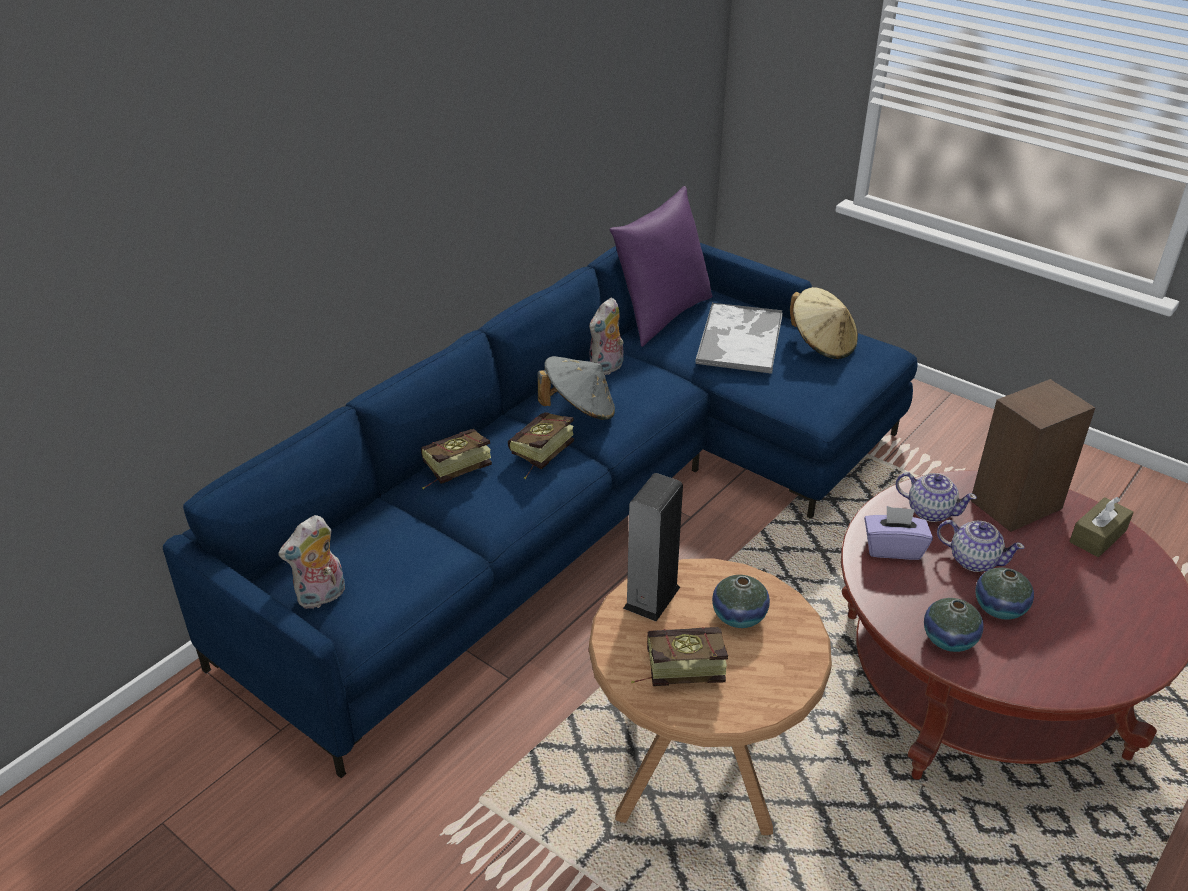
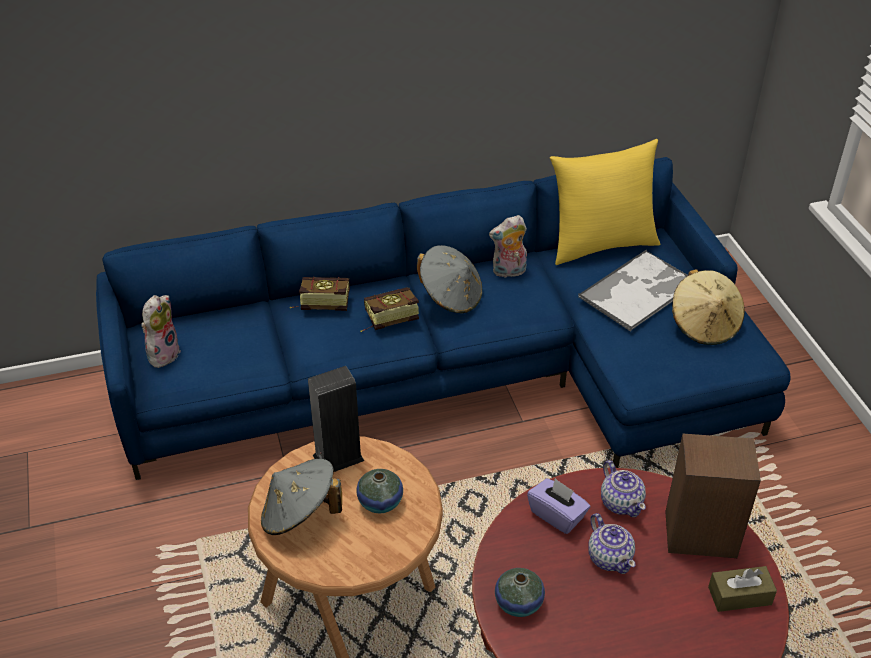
camera: 35 degrees right, 5 degrees up
plush toy [278,515,345,609] -> plush toy turned 120 degrees clockwise [141,295,181,370]
purple pillow [609,186,712,347] -> yellow pillow [550,139,660,265]
book [631,627,728,686] -> grey hat [261,459,342,535]
vase [975,568,1034,619] -> none

